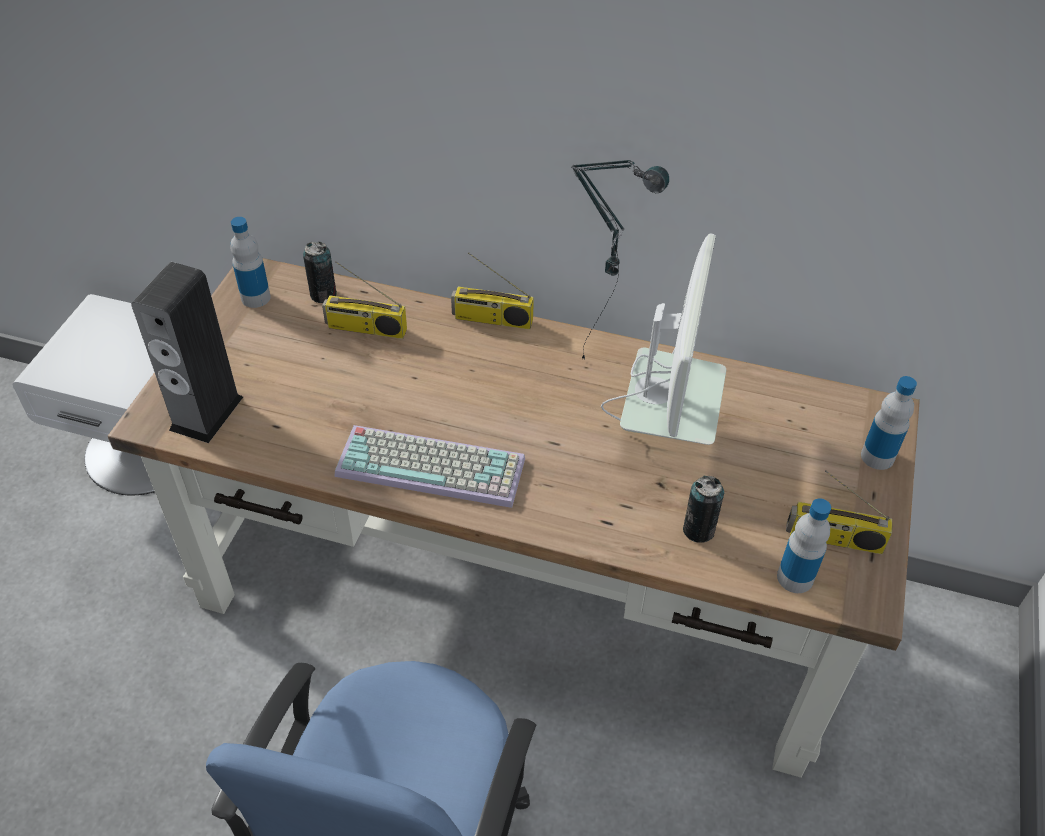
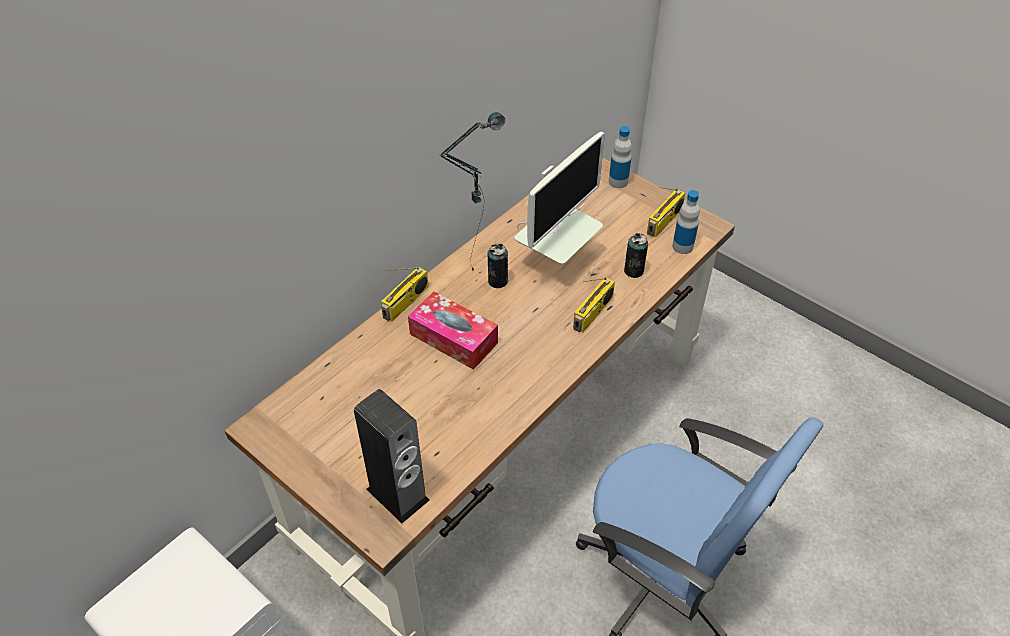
camera: 65 degrees left, 0 degrees up
bottle [230,217,271,308] -> none
can [303,242,337,303] -> can moved to [488,244,508,288]
radio [322,261,407,339] -> radio moved to [573,277,615,333]
keyboard [334,425,525,508] -> none
monitor [601,233,726,445] -> monitor turned 90 degrees clockwise [514,132,605,264]
none -> tissue box [408,291,498,370]

